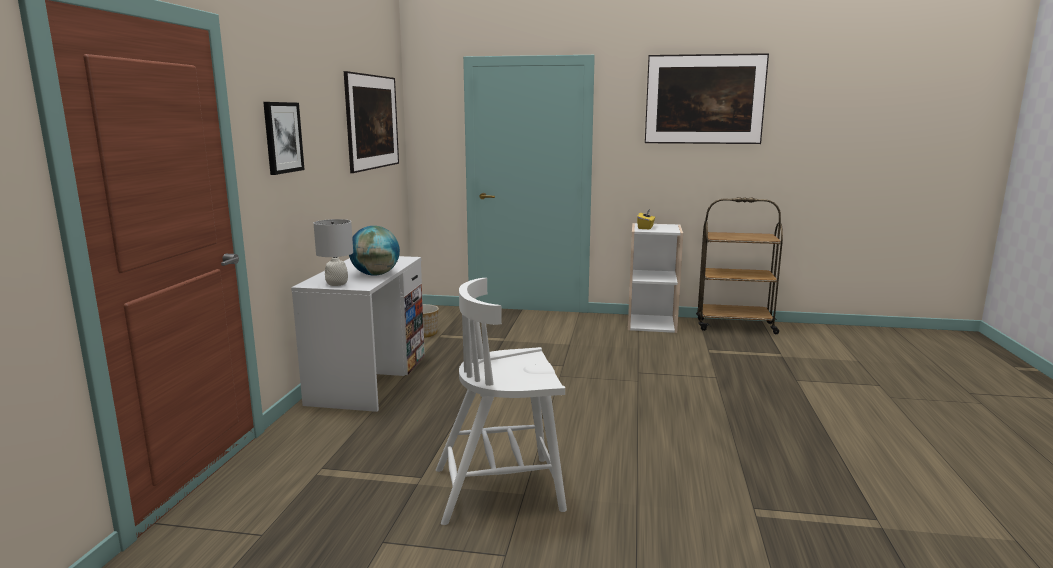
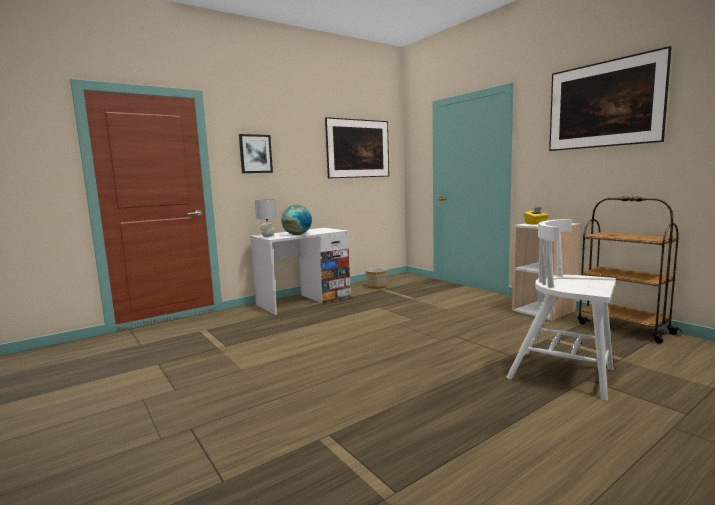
camera: 45 degrees right, 5 degrees down
white chair [436,278,567,525] -> white chair moved to [507,219,616,400]

